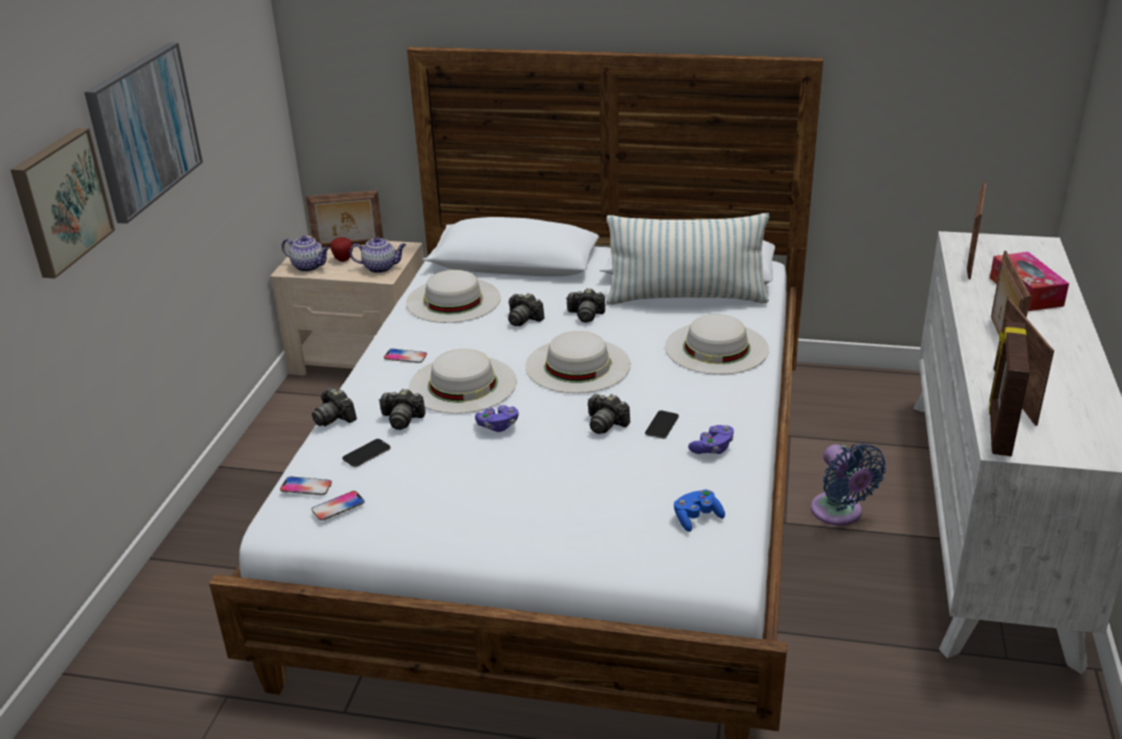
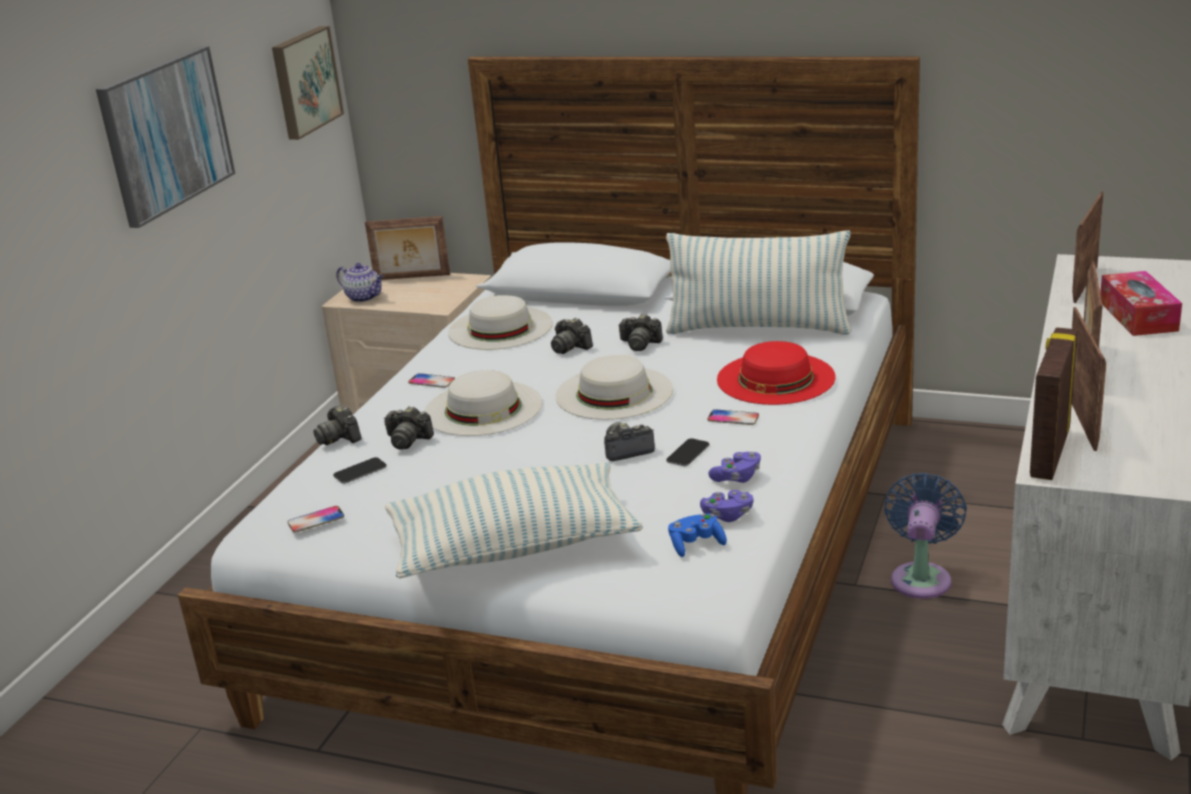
camera: 10 degrees right, 5 degrees down
picture [11,128,115,279] -> picture moved to [272,26,344,140]
phone [280,477,332,495] -> phone moved to [708,409,759,425]
apple [330,237,353,262] -> none
teapot [350,237,406,273] -> none
purple game controller [475,405,519,432] -> purple game controller moved to [700,490,753,522]
camera [588,394,630,434] -> camera turned 120 degrees clockwise [604,422,655,461]
white hat [665,314,769,375] -> red hat [717,341,836,405]
blue fan [811,443,886,526] -> blue fan turned 150 degrees counterclockwise [884,473,967,599]
none -> pillow [385,462,643,578]

